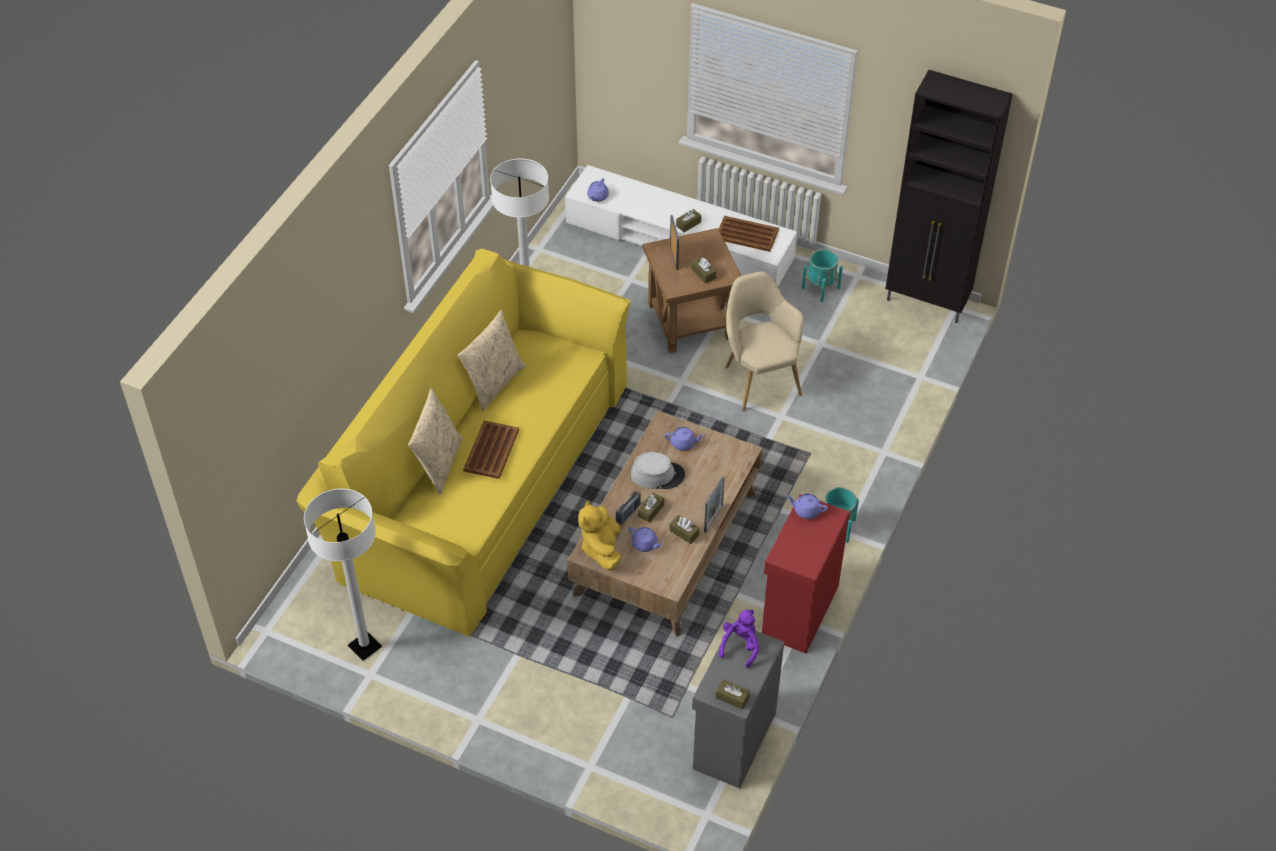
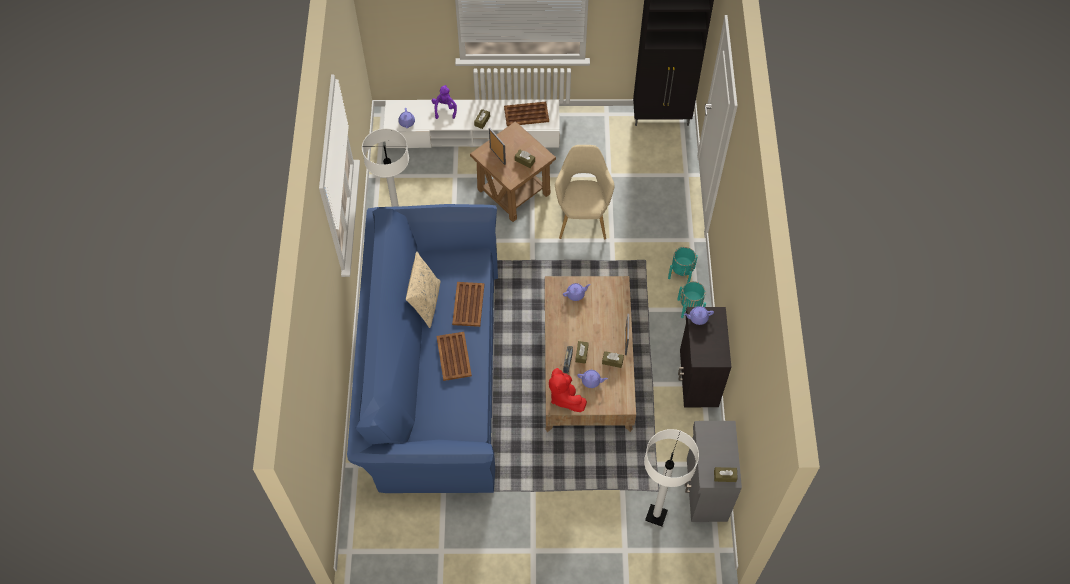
camera: 25 degrees left, 10 degrees up
yellow sofa [297,249,631,637] -> blue sofa [347,204,498,493]
white floor lamp [304,488,382,661] -> white floor lamp moved to [644,429,699,527]
beige pillow [408,388,463,494] -> none
yellow plush toy [578,500,621,570] -> red plush toy [549,368,587,412]
grey hat [631,452,685,489] -> none
purple plush toy [719,610,759,668] -> purple plush toy moved to [432,85,457,119]
beige armchair [726,271,804,411] -> beige armchair turned 45 degrees clockwise [555,145,615,239]
red cabinet [762,494,850,653] -> black cabinet [678,307,731,407]
turquoise planter [802,249,843,302] -> turquoise planter moved to [668,247,698,283]
none -> brown tray [452,282,485,327]

